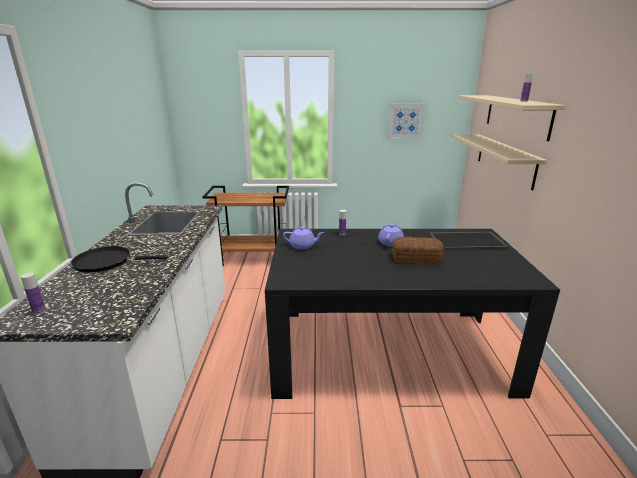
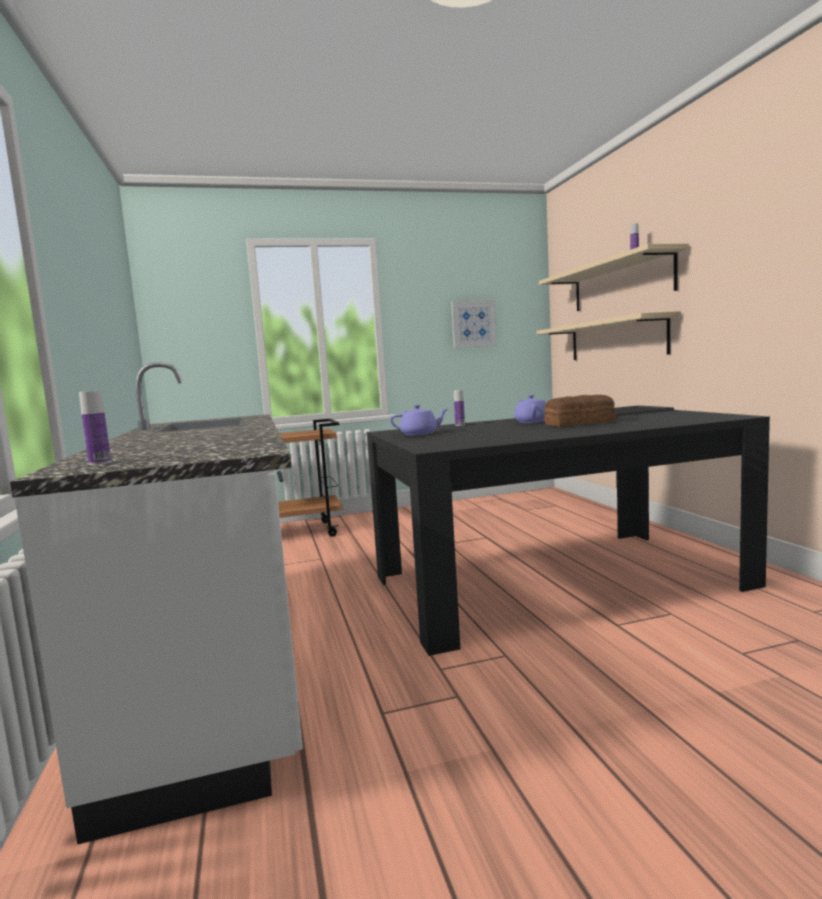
camera: 15 degrees left, 15 degrees down
black frying pan [71,246,168,272] -> none

